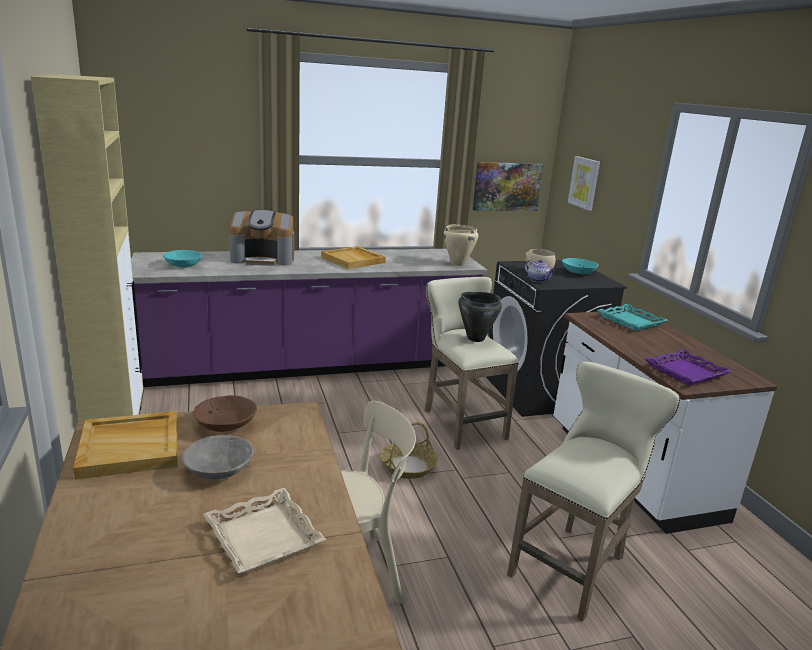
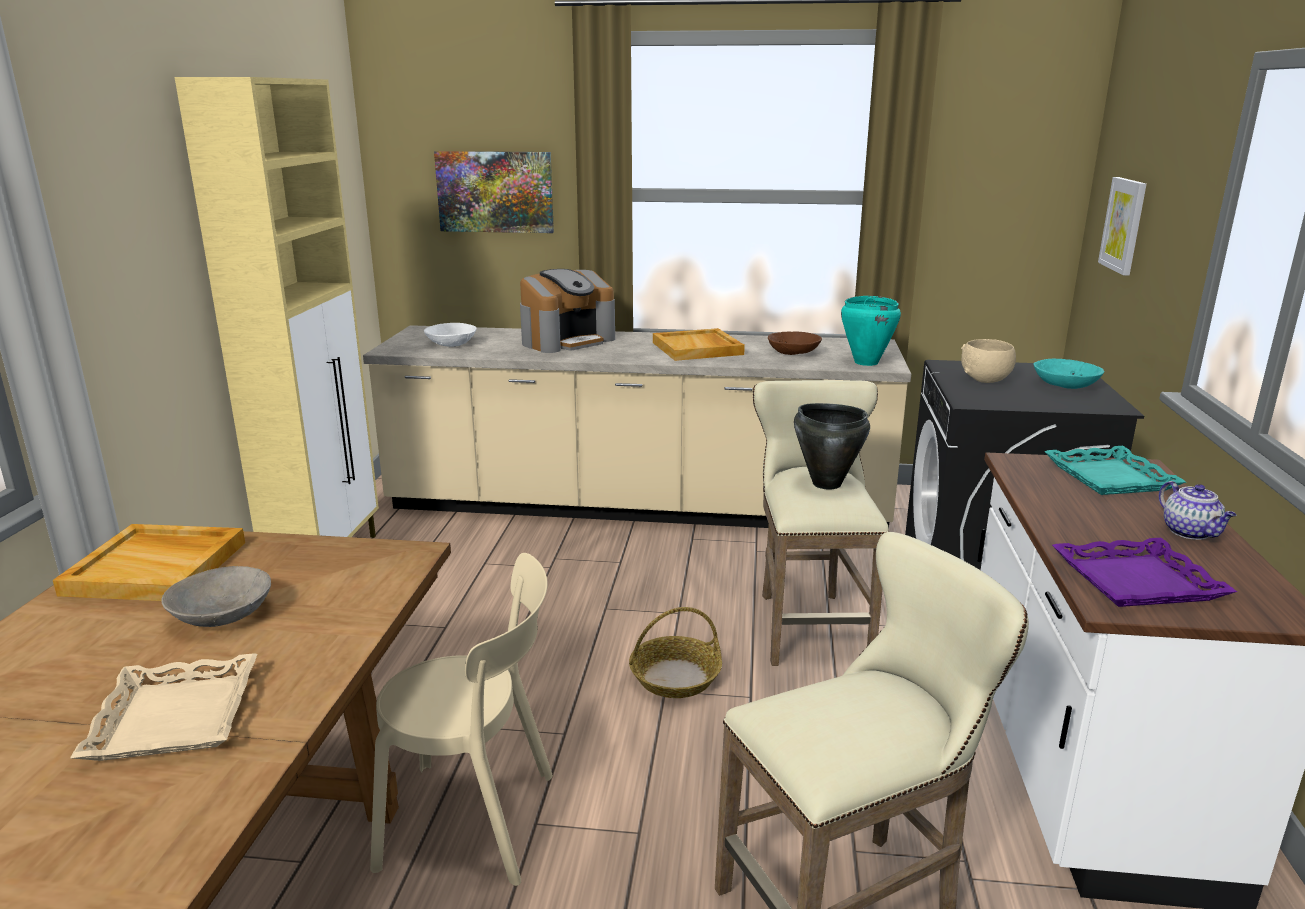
camera: 25 degrees right, 0 degrees up
purple counter [131,249,487,387] -> beige counter [363,325,911,529]
turquoise bowl [163,250,202,268] -> white bowl [424,323,477,347]
brown bowl [194,395,257,432] -> brown bowl moved to [768,331,822,355]
coffee machine [229,210,294,266] -> coffee machine turned 60 degrees counterclockwise [520,269,615,353]
beige cooking pot [444,224,478,266] -> turquoise cooking pot [841,296,901,366]
picture [473,162,544,211] -> picture moved to [434,151,554,233]
teapot [525,260,555,283] -> teapot moved to [1159,481,1236,540]

